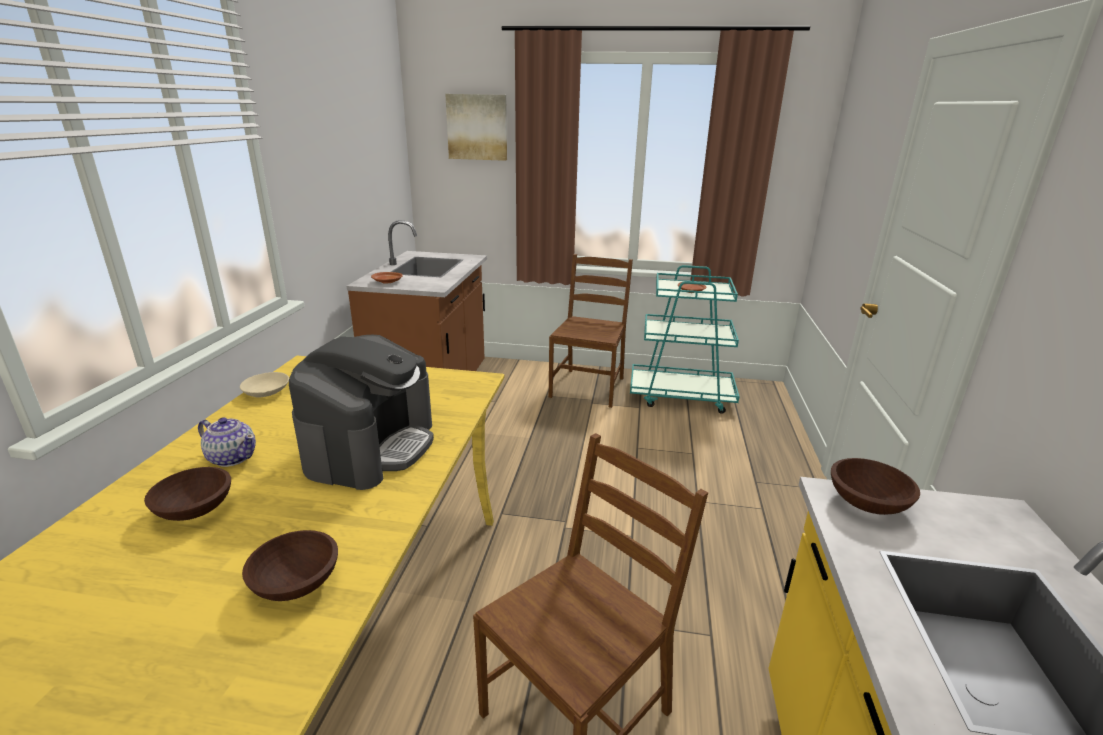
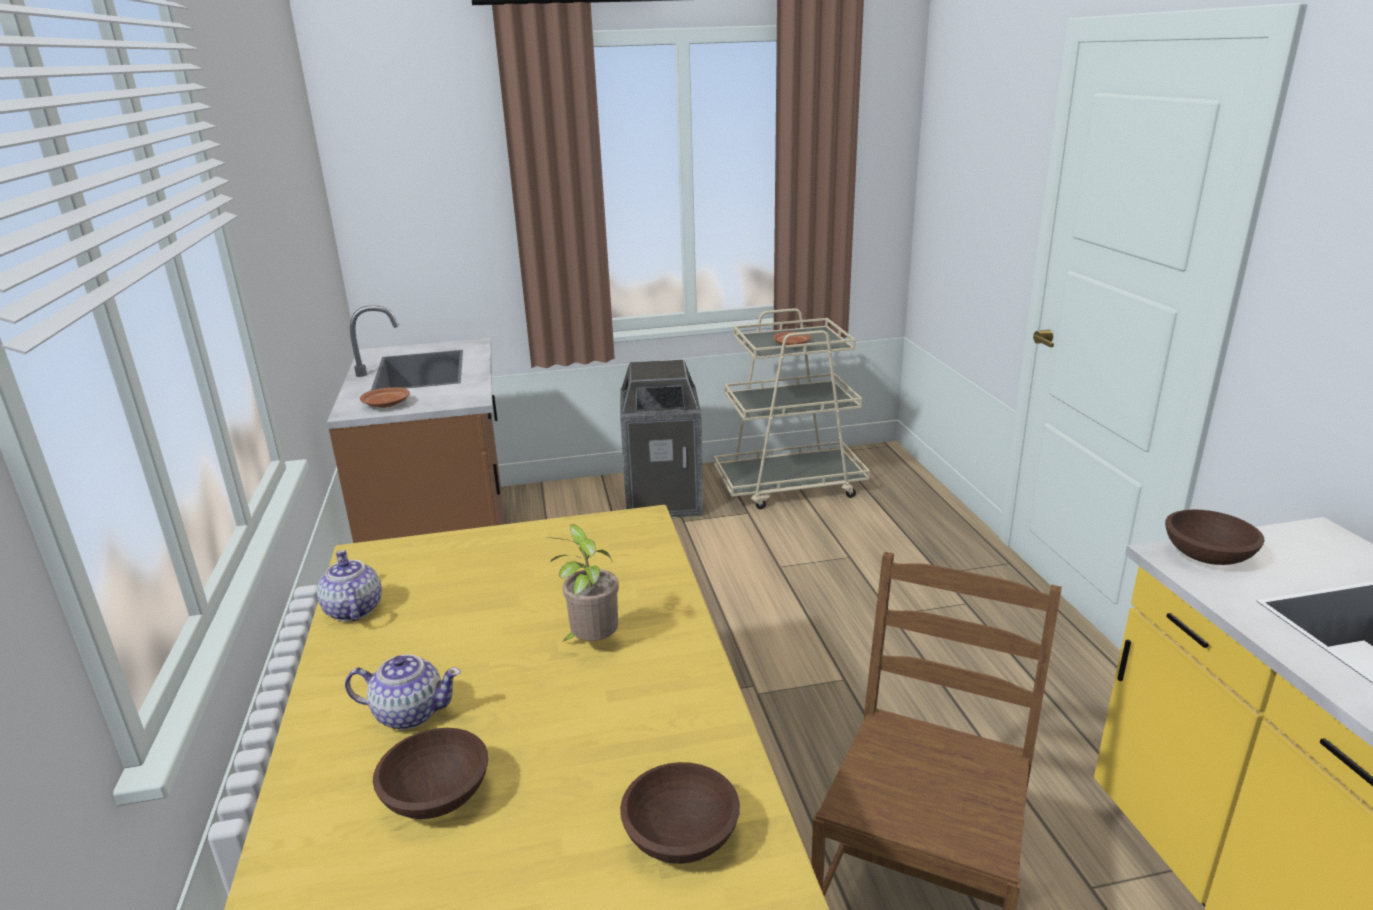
camera: 20 degrees left, 0 degrees up
beige bowl [240,372,289,398] -> teapot [317,550,382,621]
coffee machine [289,335,434,490] -> potted plant [547,525,619,642]
picture [445,94,507,161] -> none
brown chair [549,254,633,408] -> trash can [620,360,703,517]
turquoise cart [630,265,740,414] -> beige cart [714,308,870,509]

